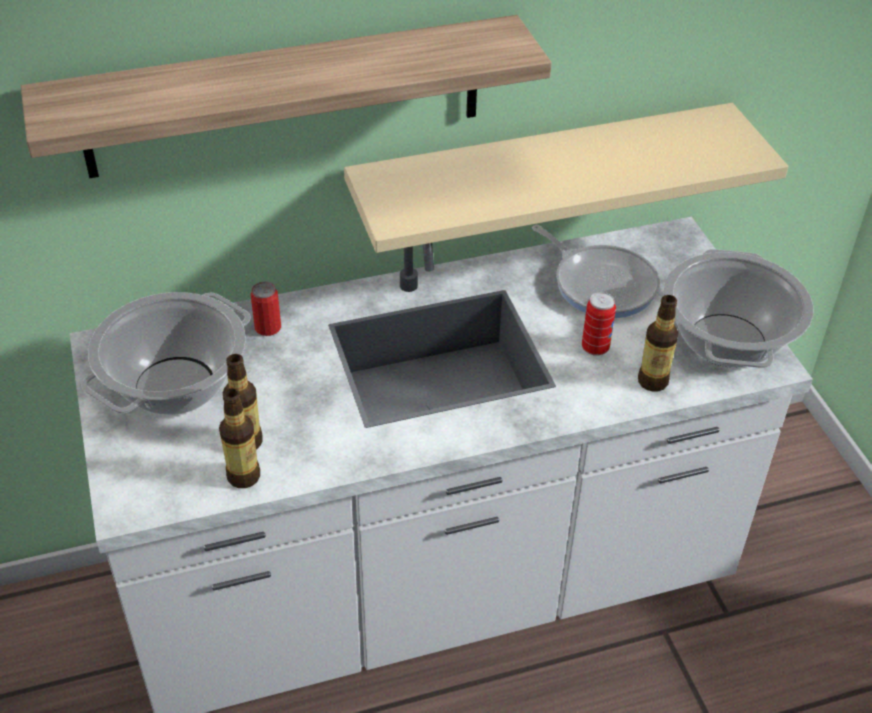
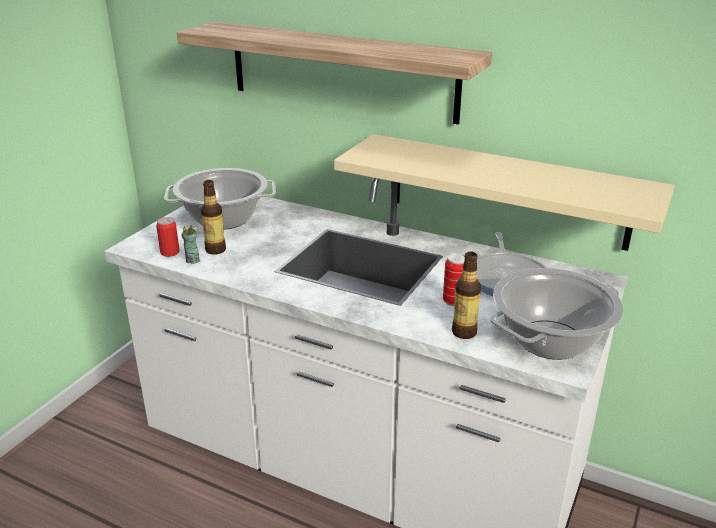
camera: 45 degrees right, 15 degrees down
bottle [219,388,260,488] -> cup [182,225,200,264]
can [251,282,281,336] -> can moved to [156,217,180,257]

